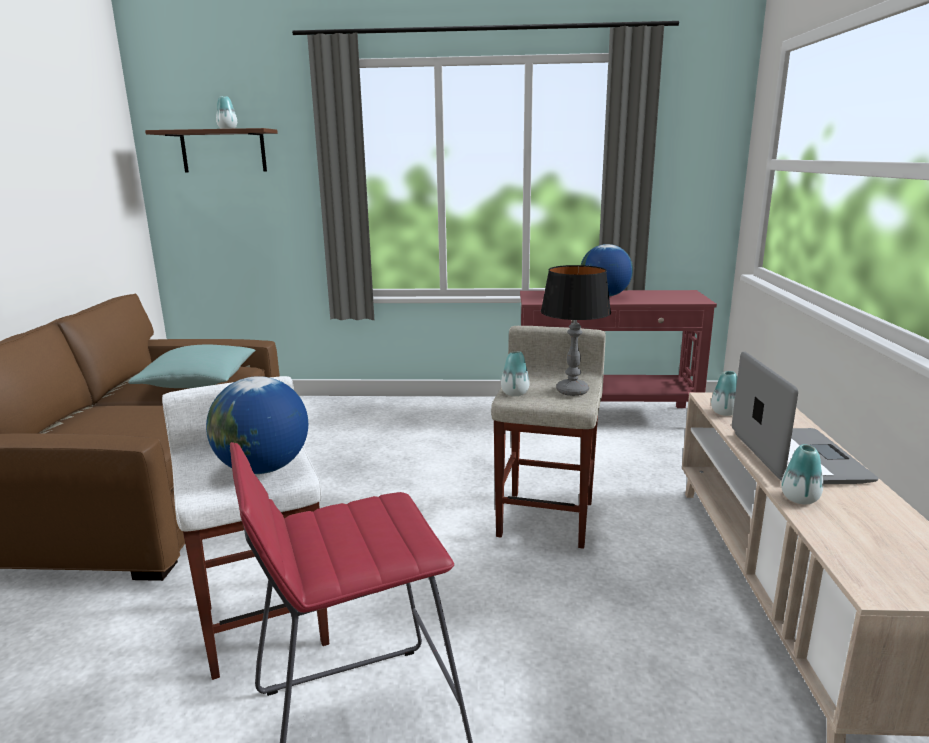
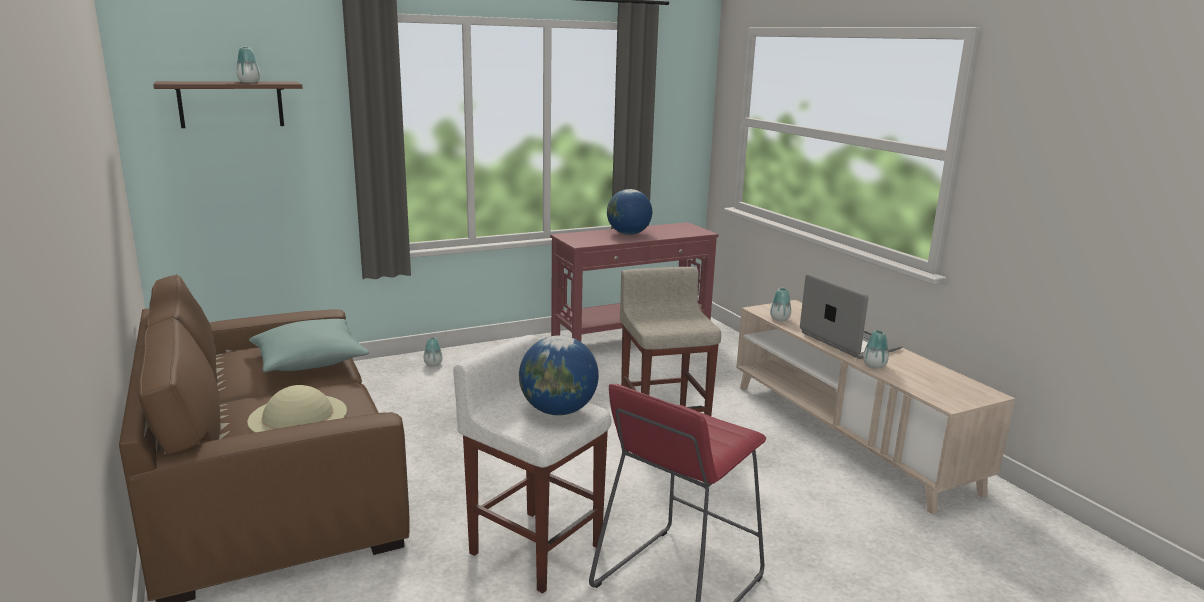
camera: 30 degrees left, 0 degrees up
vase [501,351,530,396] -> vase moved to [424,337,442,367]
table lamp [541,265,611,396] -> none
none -> beige hat [247,385,347,433]

